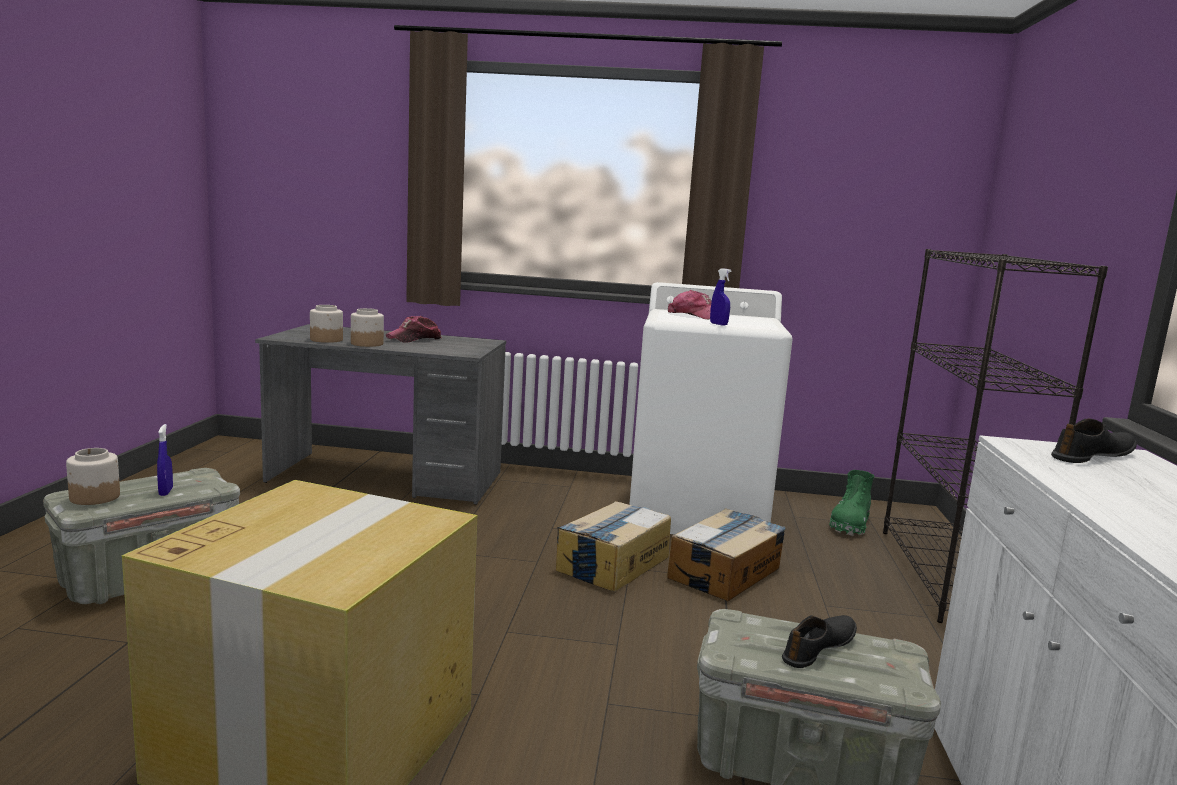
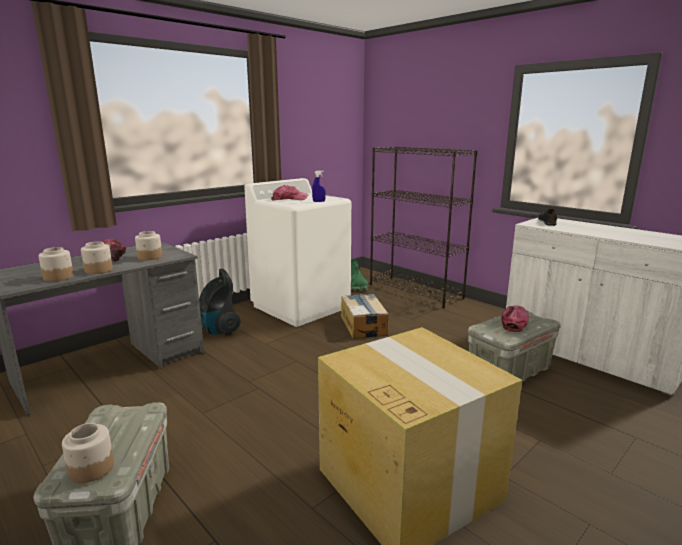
camera: 50 degrees left, 5 degrees up
blue spray bottle [157,424,173,496] -> none
cardboard box [556,501,671,592] -> none
black shoe [782,615,857,668] -> cap [501,305,529,332]
none -> jar [135,231,162,260]
none -> vacuum cleaner [199,269,241,335]

